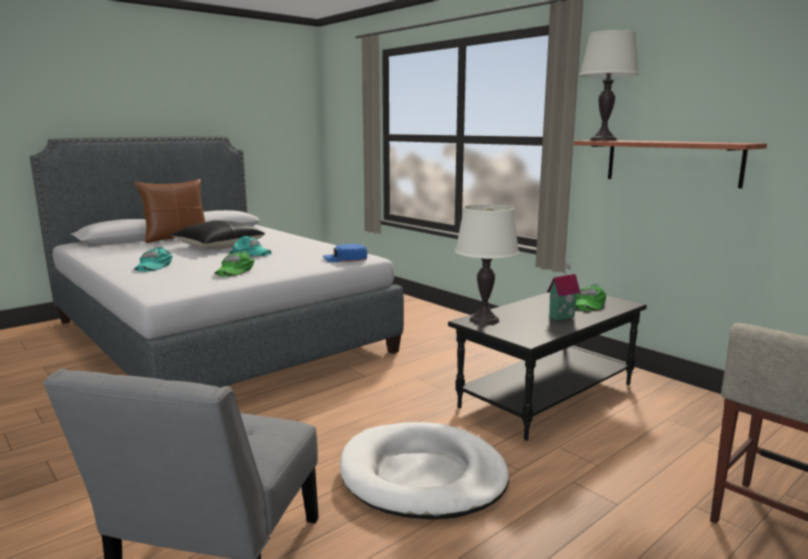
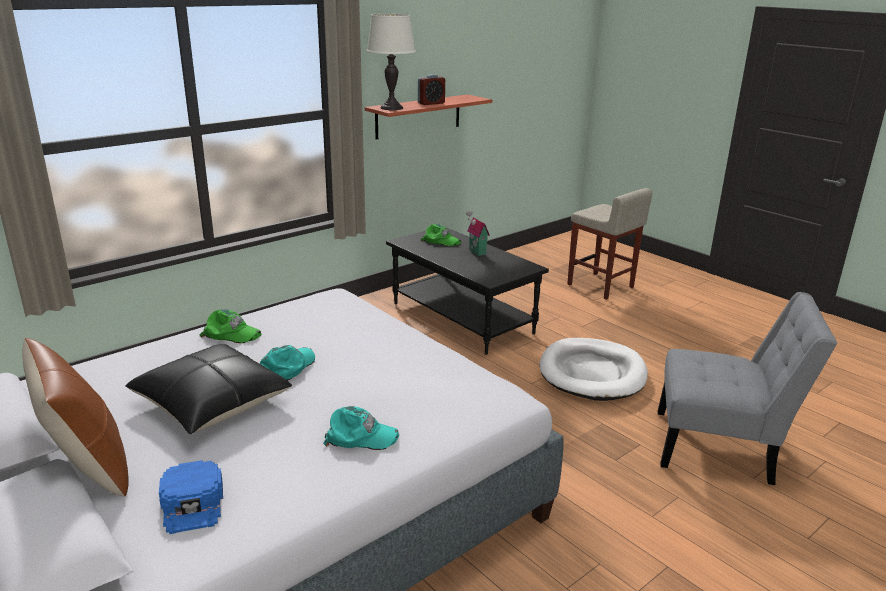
camera: 90 degrees left, 10 degrees up
green cap [215,251,255,277] -> green cap moved to [199,309,262,343]
blue cap [323,244,367,262] -> blue cap moved to [159,460,223,534]
white table lamp [455,204,519,325] -> none
none -> alarm clock [418,74,445,105]

